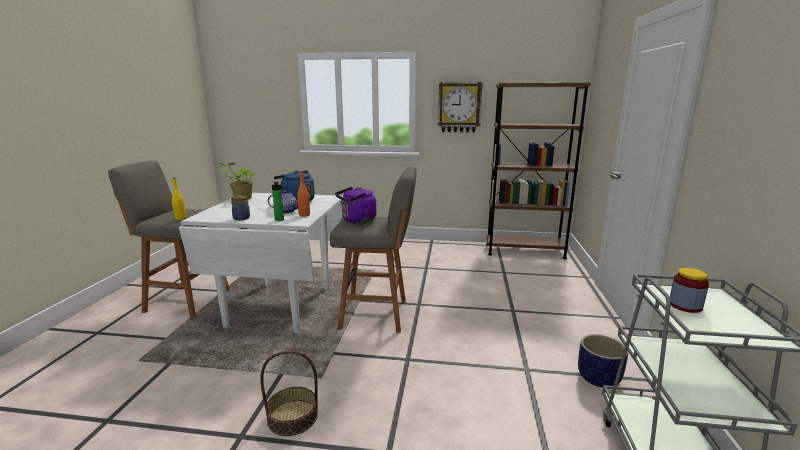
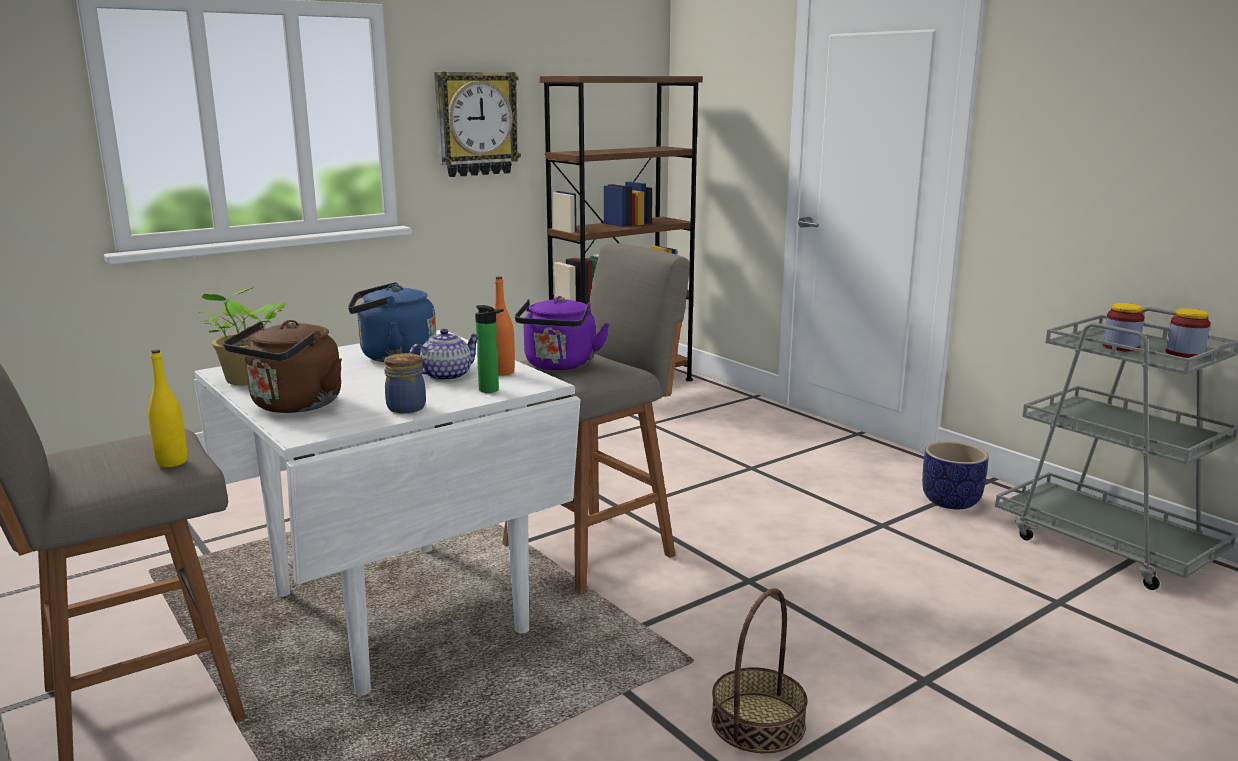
camera: 45 degrees left, 0 degrees up
none -> brown kettle [223,320,342,413]
none -> jar [1166,308,1210,358]

